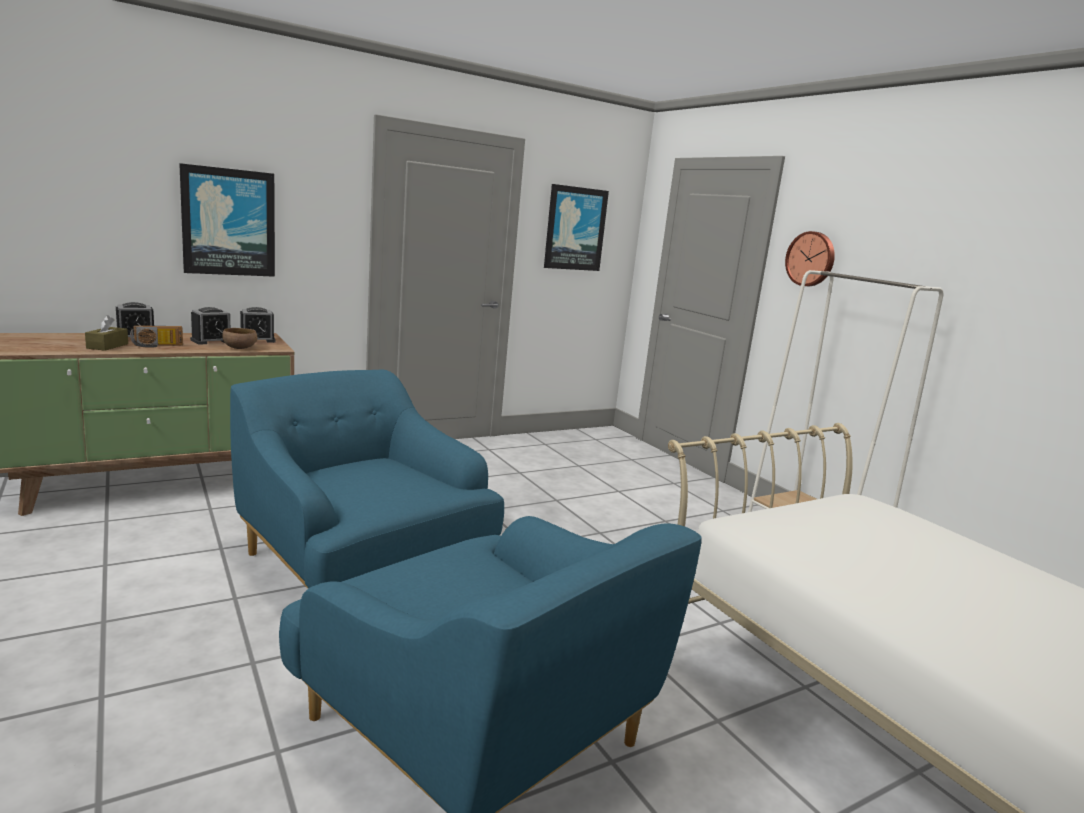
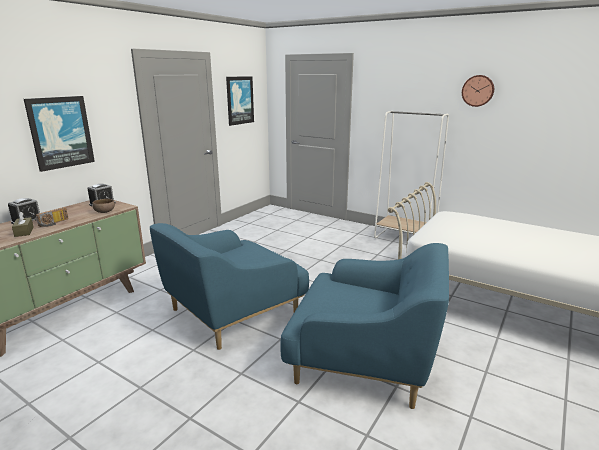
camera: 25 degrees left, 5 degrees up
alarm clock [190,307,230,345] -> none
blue armchair [230,369,504,589] -> blue armchair turned 60 degrees counterclockwise [150,223,309,350]
wall clock [785,231,835,286] -> wall clock moved to [462,75,494,107]

